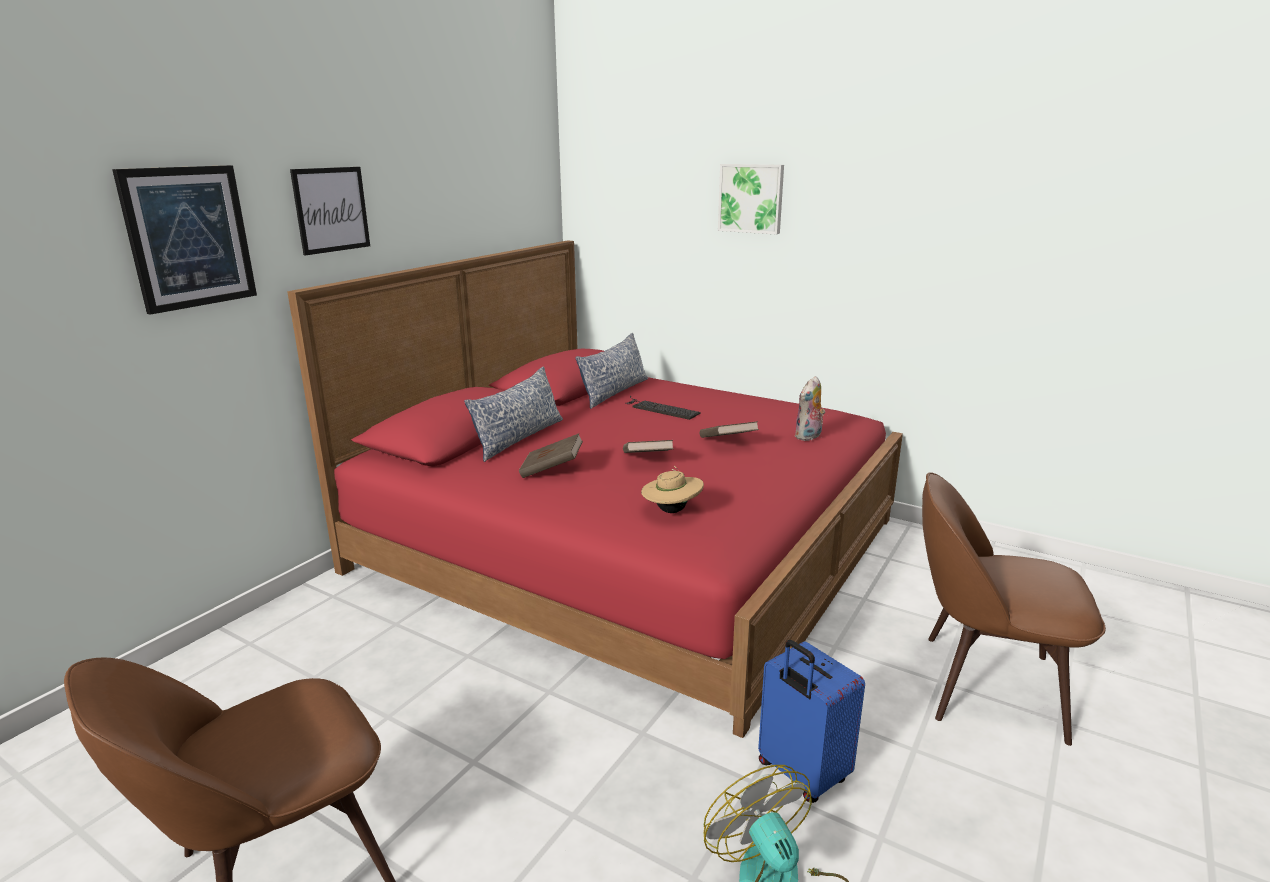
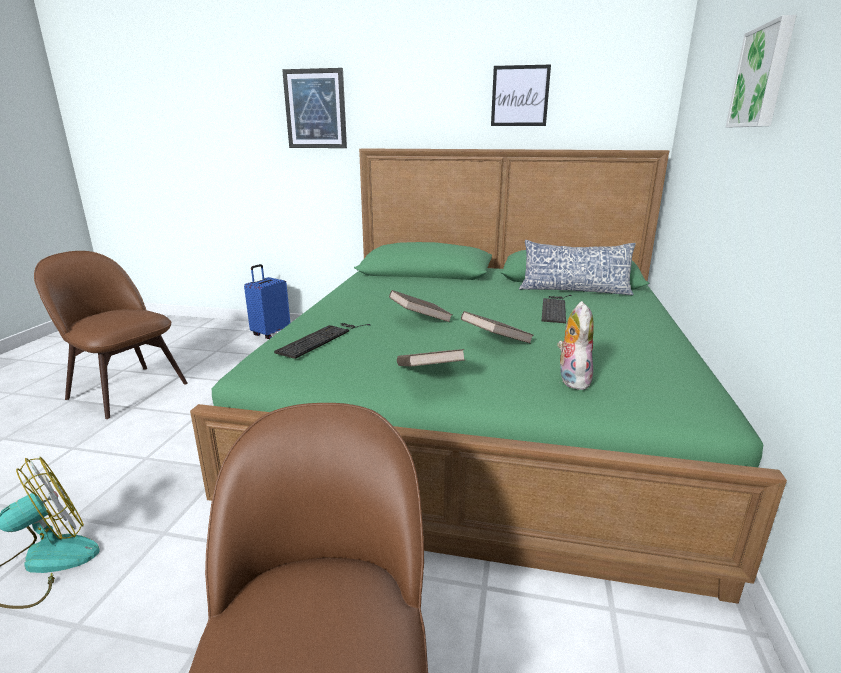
camera: 70 degrees right, 0 degrees up
red bed [287,240,903,738] -> green bed [190,149,787,604]
picture [290,167,370,255] -> picture moved to [491,65,551,126]
pillow [464,366,563,462] -> none
brown book [519,433,583,478] -> brown book moved to [397,349,465,367]
beige hat [641,466,704,513] -> keyboard [274,323,370,359]
blue suitcase [758,640,865,803] -> blue suitcase moved to [244,264,290,339]
plush toy [794,376,825,441] -> plush toy turned 75 degrees clockwise [557,301,594,390]

